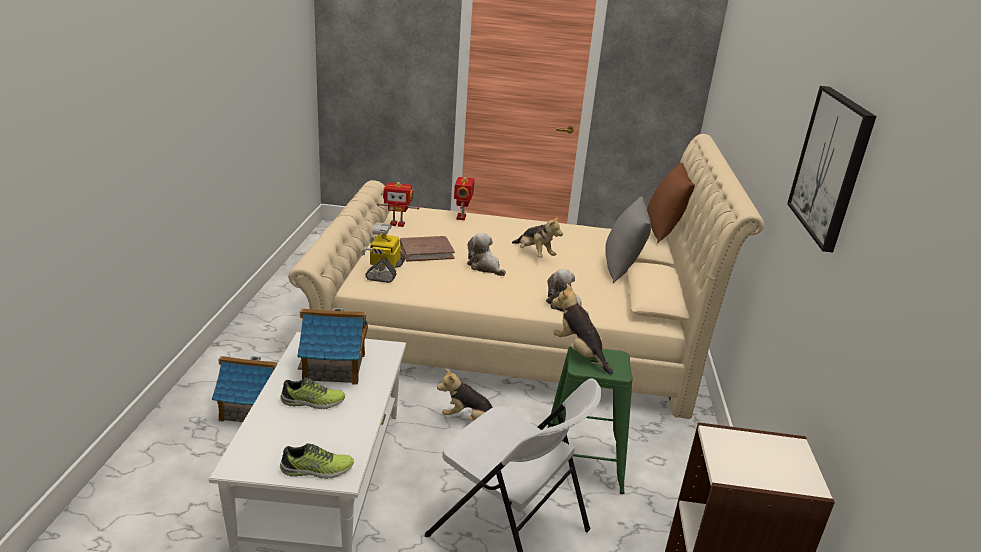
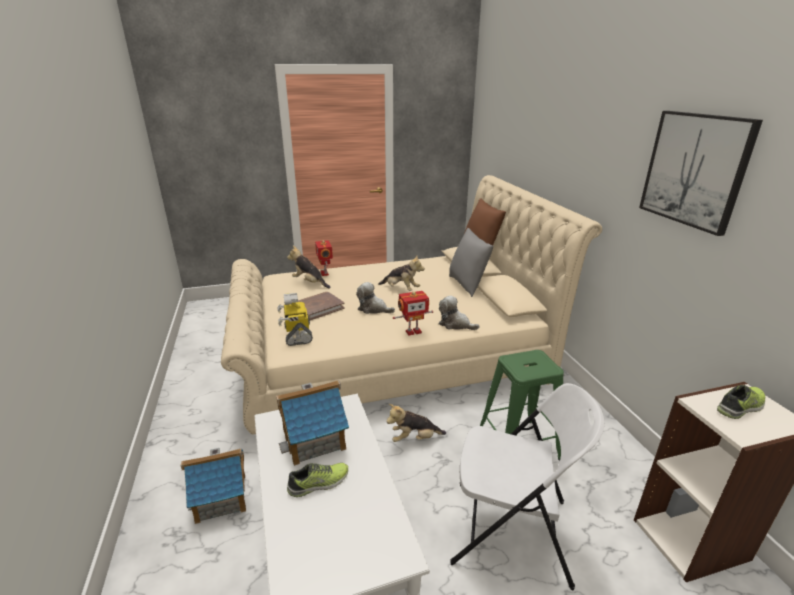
camera: 20 degrees left, 0 degrees up
shoe [280,443,354,479] -> shoe moved to [717,385,765,419]
toy robot [377,182,419,227] -> toy robot moved to [393,291,433,336]
plush toy [552,284,613,375] -> plush toy moved to [287,246,331,289]

